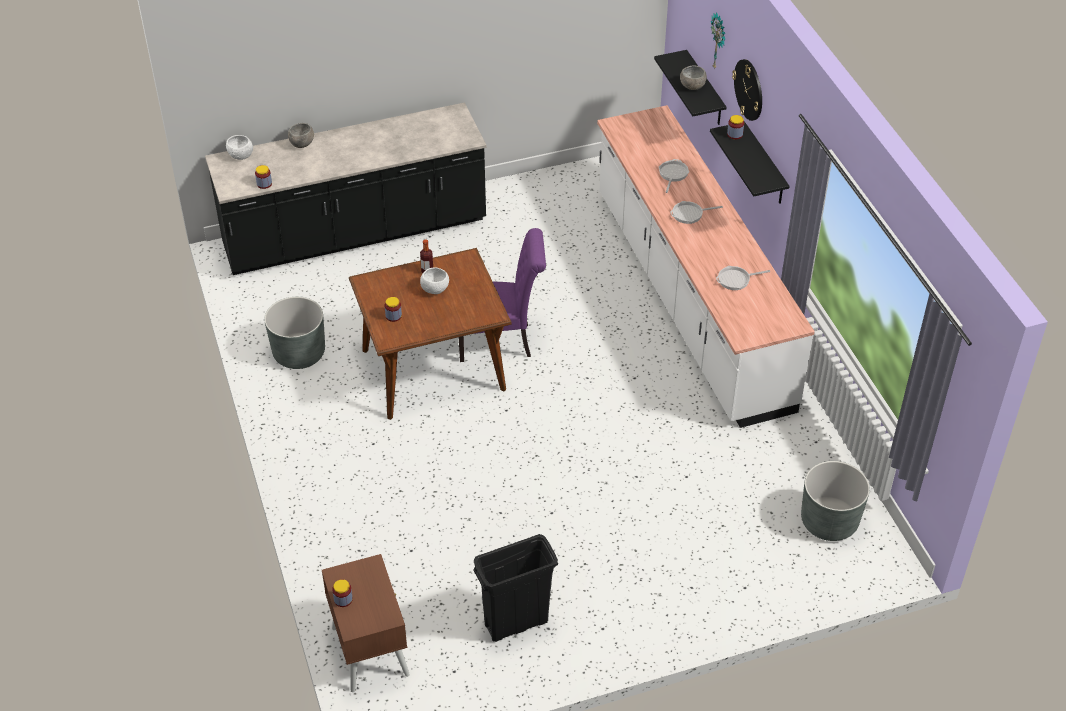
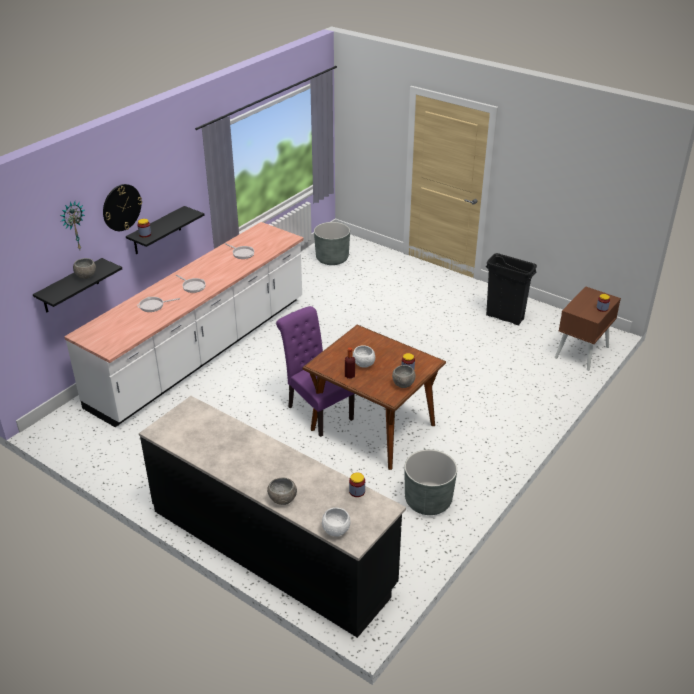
camera: 125 degrees left, 10 degrees down
none -> grey bowl [392,365,416,388]

